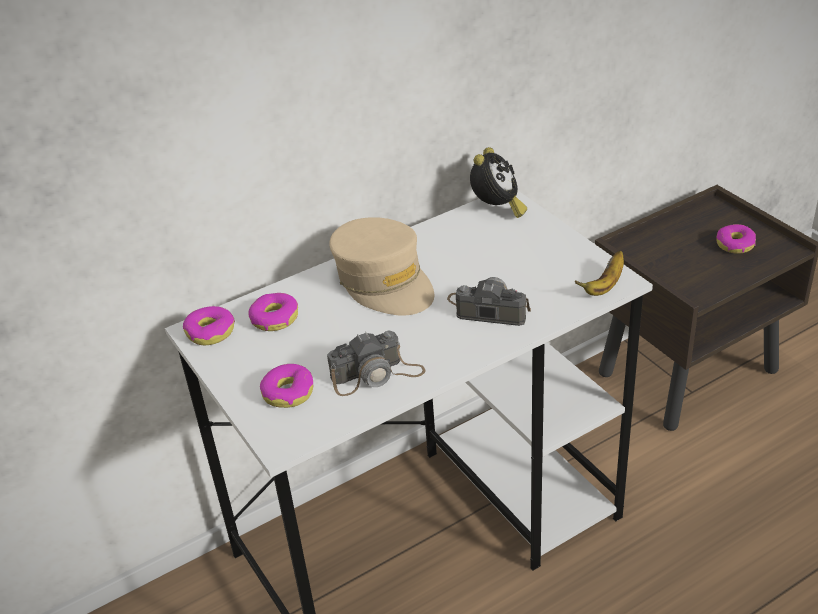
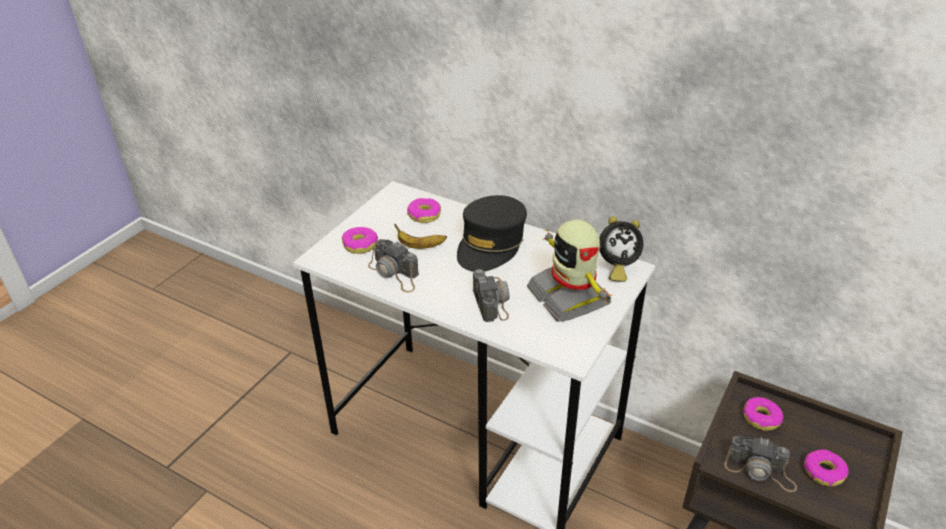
camera: 60 degrees right, 0 degrees up
donut [183,306,235,345] -> donut moved to [743,397,783,431]
beige cap [329,217,434,316] -> black cap [457,195,527,272]
banana [574,251,624,296] -> banana moved to [394,224,447,249]
none -> toy robot [527,220,612,322]
none -> camera [724,436,797,492]

